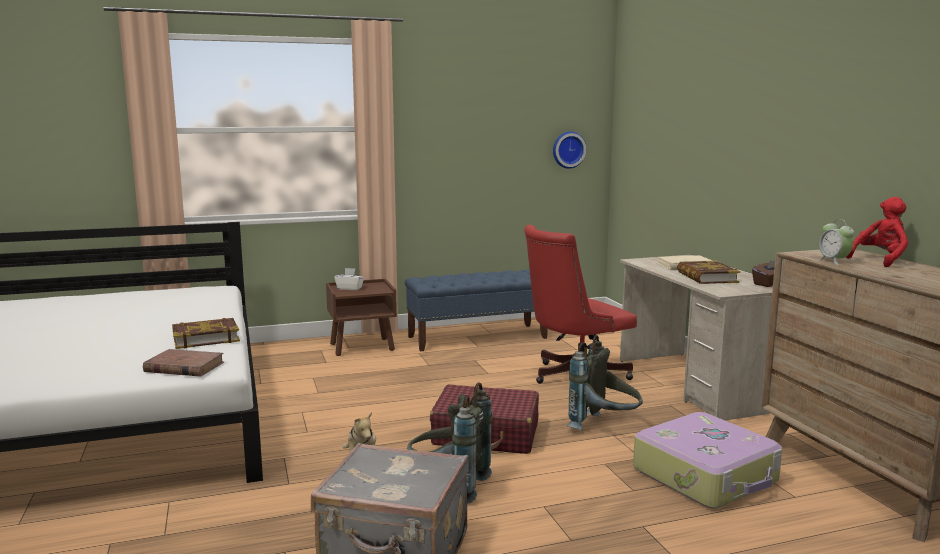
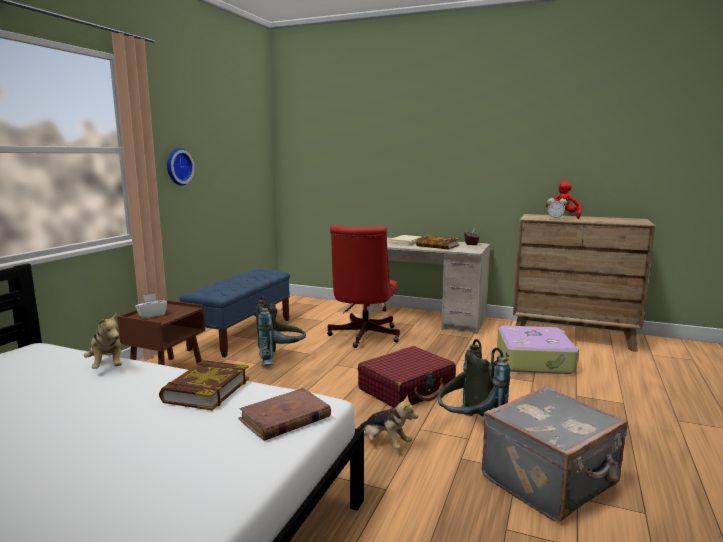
camera: 50 degrees left, 0 degrees up
wall clock [553,131,587,169] -> wall clock moved to [167,148,195,186]
grey backpack [567,335,643,430] -> grey backpack moved to [256,295,306,366]
none -> plush toy [84,312,122,369]

